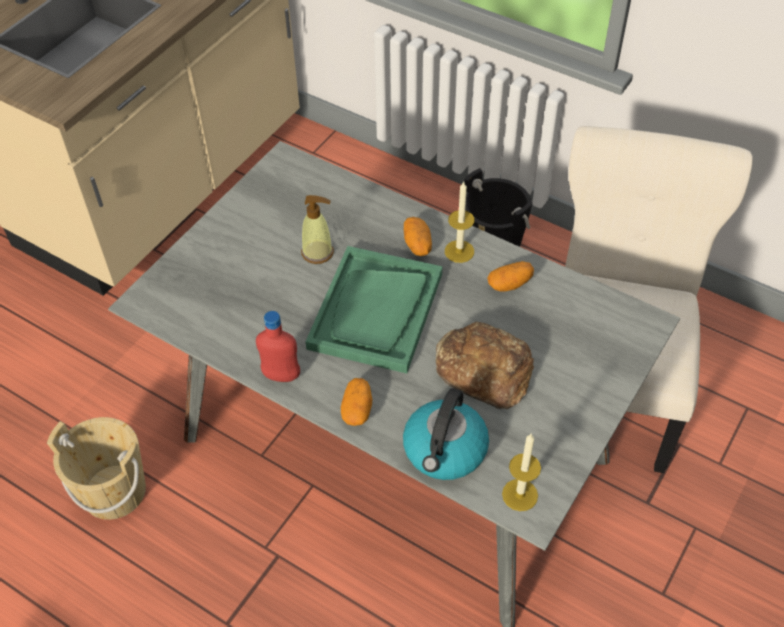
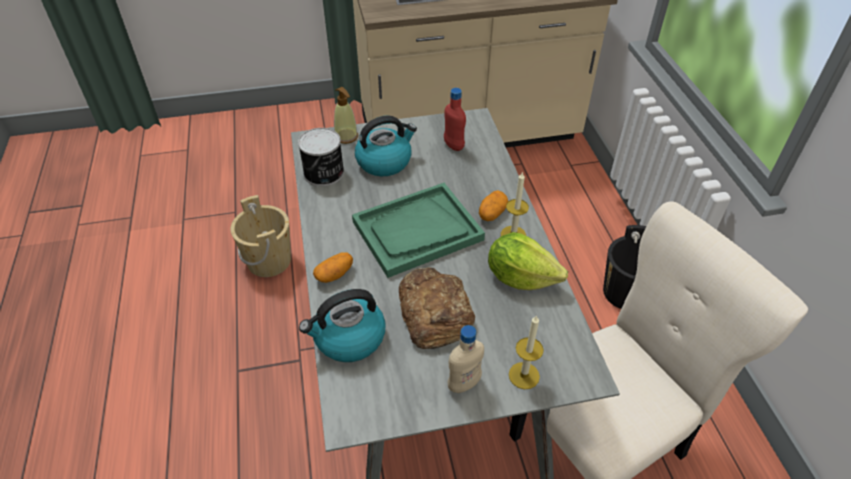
camera: 45 degrees right, 5 degrees down
red bottle [256,311,300,382] -> red bottle moved to [444,88,466,151]
soap dispenser [301,195,334,264] -> soap dispenser moved to [334,87,358,144]
potato [487,261,534,291] -> lettuce [488,232,568,290]
candle [502,433,541,511] -> candle moved to [509,315,544,389]
none -> can [298,128,344,186]
none -> kettle [355,116,417,176]
none -> beige bottle [448,325,484,393]

